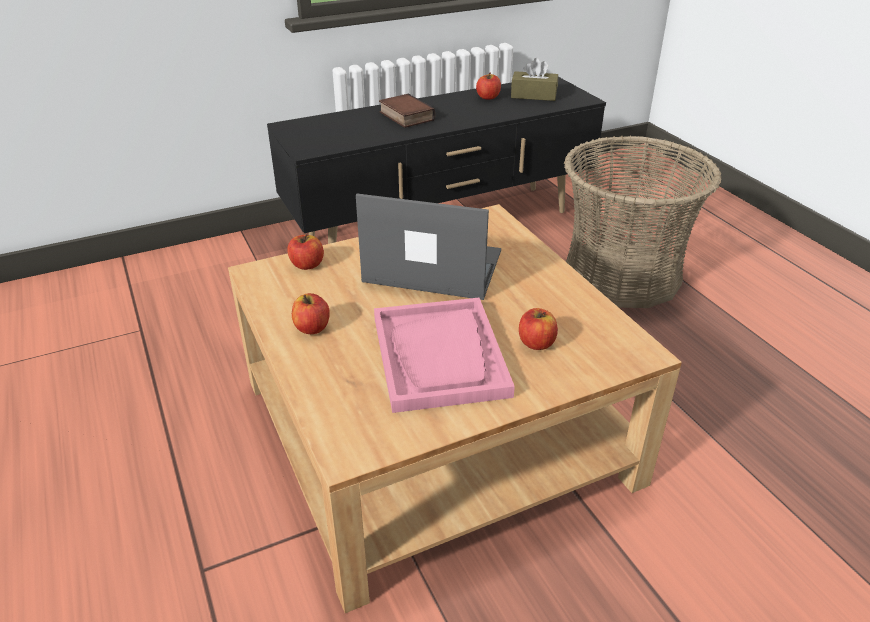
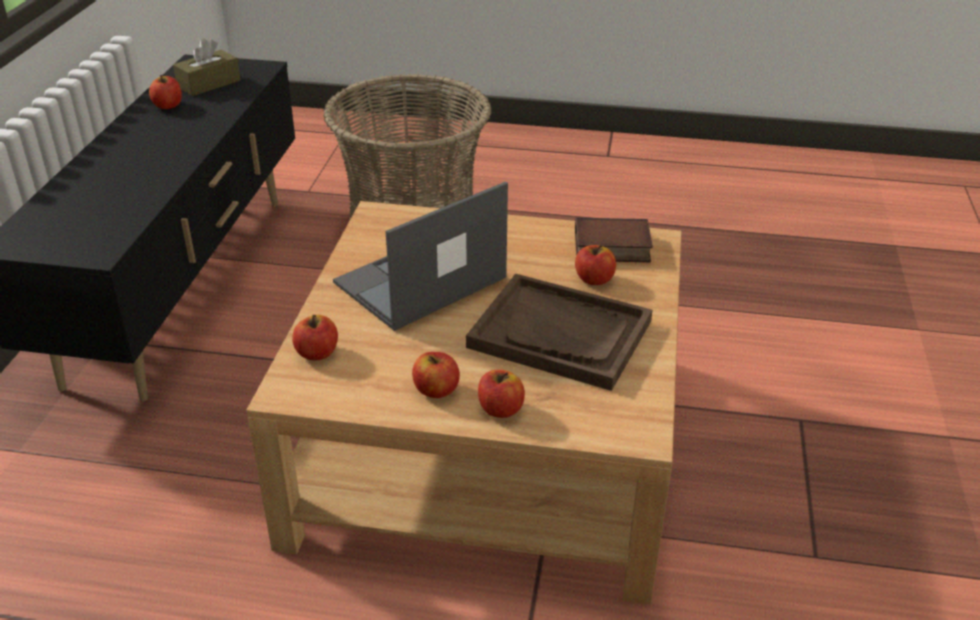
camera: 55 degrees left, 0 degrees up
pink tray [374,298,515,413] -> brown tray [466,274,652,391]
book [379,94,436,128] -> book moved to [575,218,653,262]
none -> apple [478,369,525,418]

